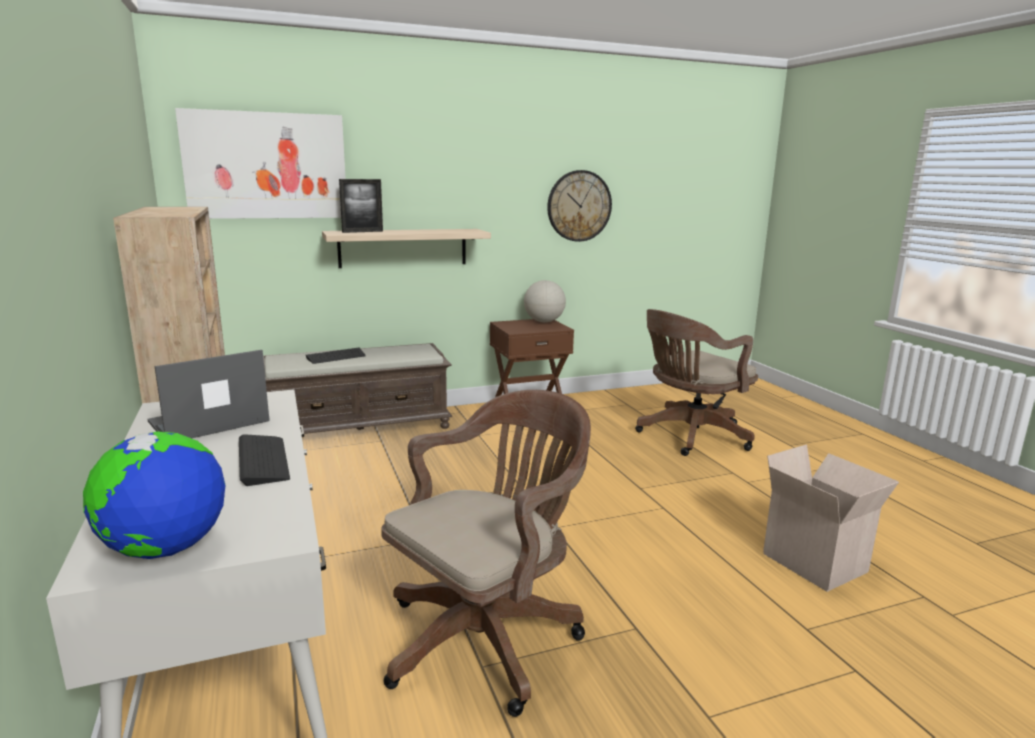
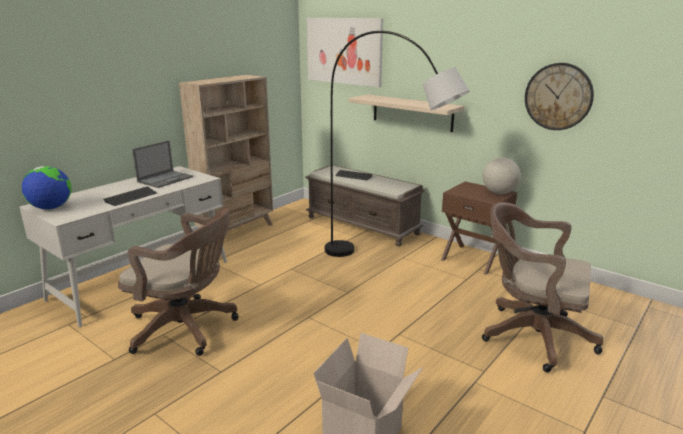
camera: 60 degrees right, 5 degrees up
laptop [147,350,270,438] -> laptop turned 105 degrees clockwise [132,141,193,188]
picture frame [339,179,383,233] -> none
none -> grey floor lamp [325,31,470,257]

